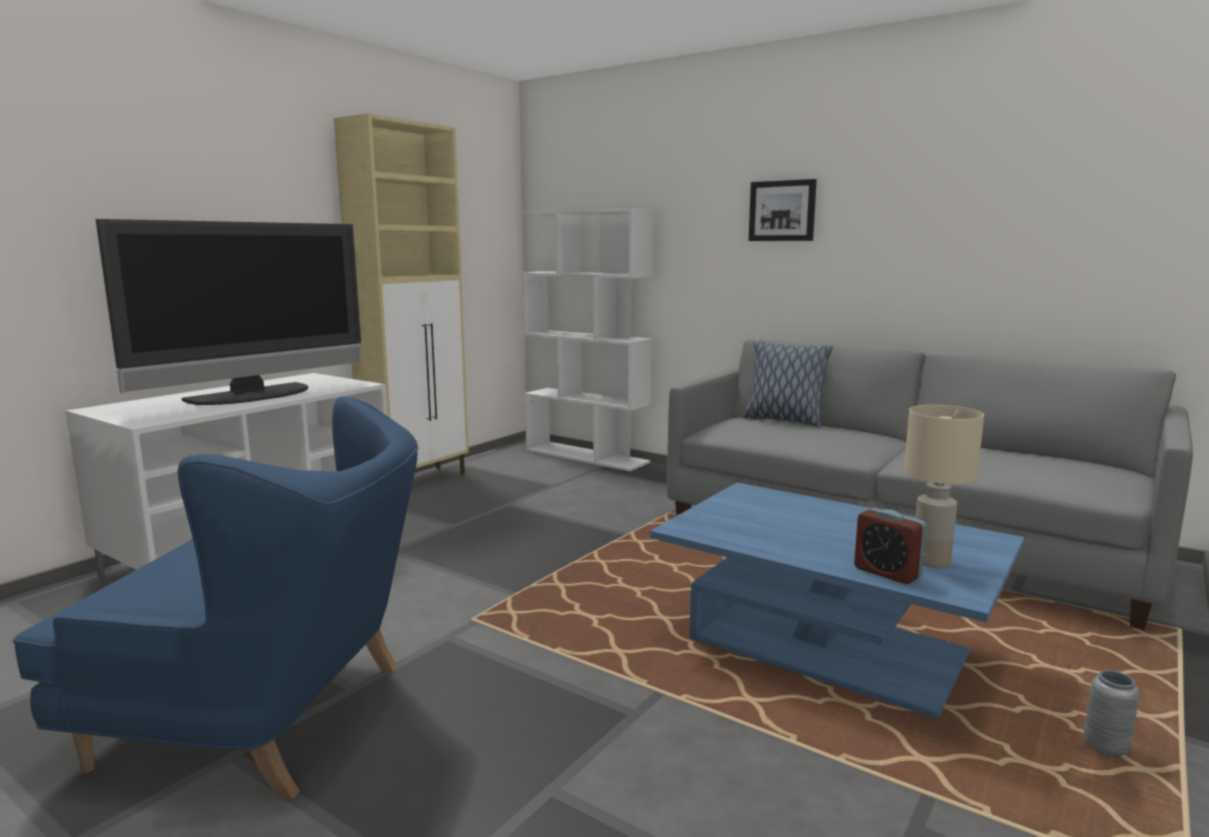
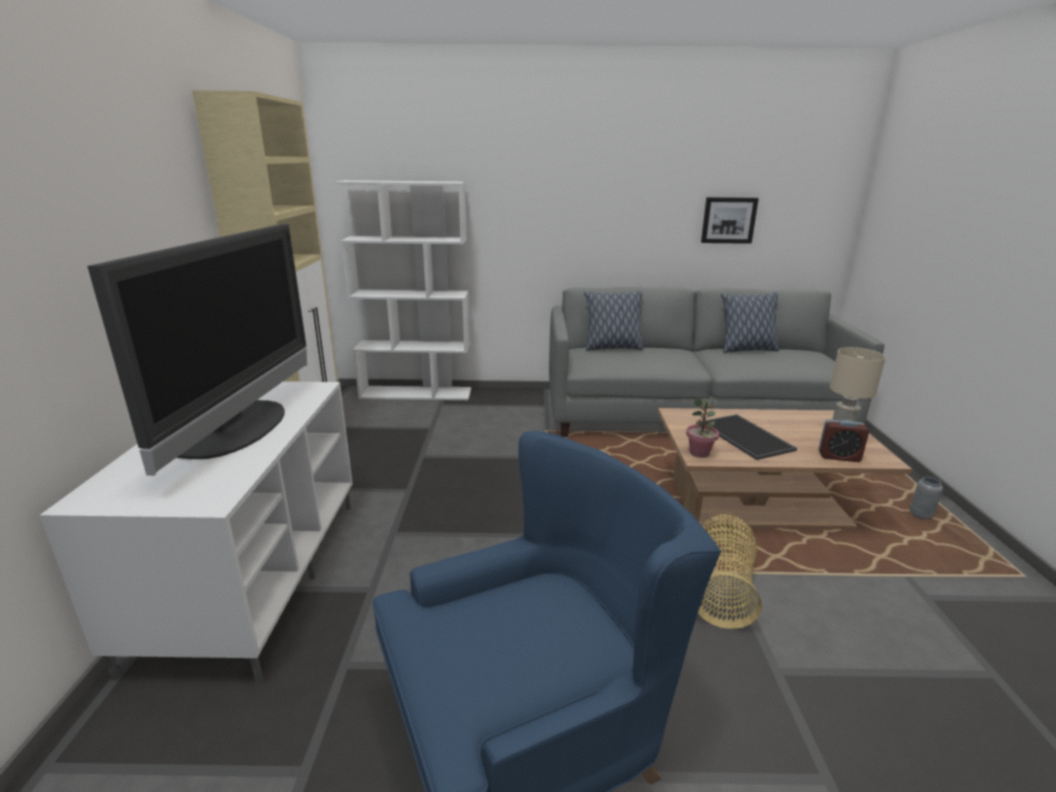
camera: 35 degrees left, 10 degrees up
blue coffee table [650,483,1024,719] -> brown coffee table [658,408,912,529]
picture [749,179,817,241] -> picture moved to [701,197,759,244]
none -> potted plant [686,398,719,458]
none -> basket [698,514,762,629]
none -> tray [699,414,797,460]
none -> pillow [721,292,779,353]

